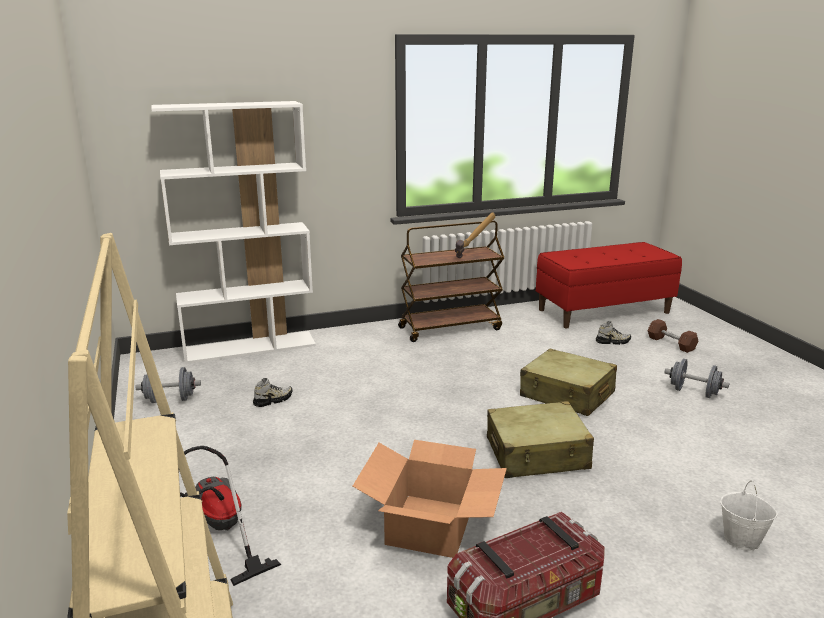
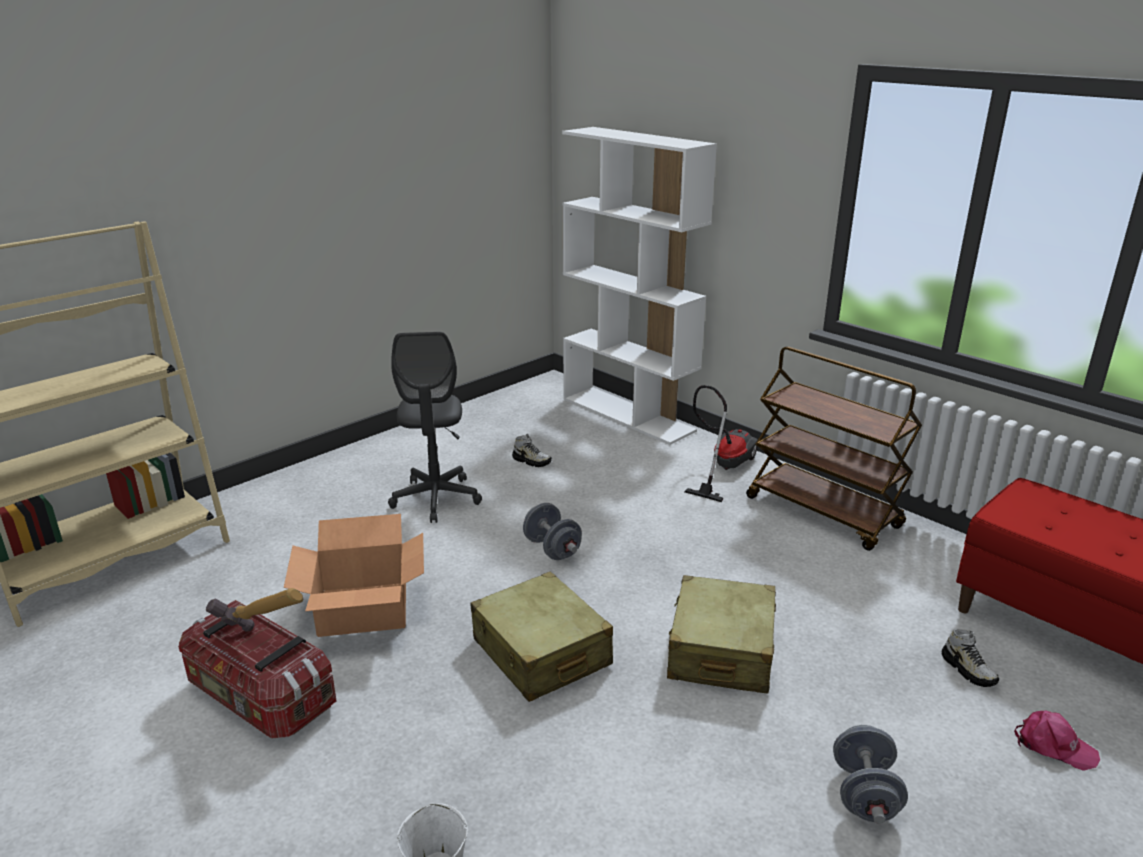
camera: 65 degrees right, 5 degrees up
grey dumbbell [136,367,201,403] -> grey dumbbell moved to [523,503,582,560]
vacuum cleaner [180,446,281,586] -> vacuum cleaner moved to [684,385,757,502]
hammer [455,212,495,258] -> hammer moved to [206,588,303,632]
brown dumbbell [648,319,698,353] -> pink cap [1014,711,1100,771]
none -> grey office chair [388,332,482,523]

